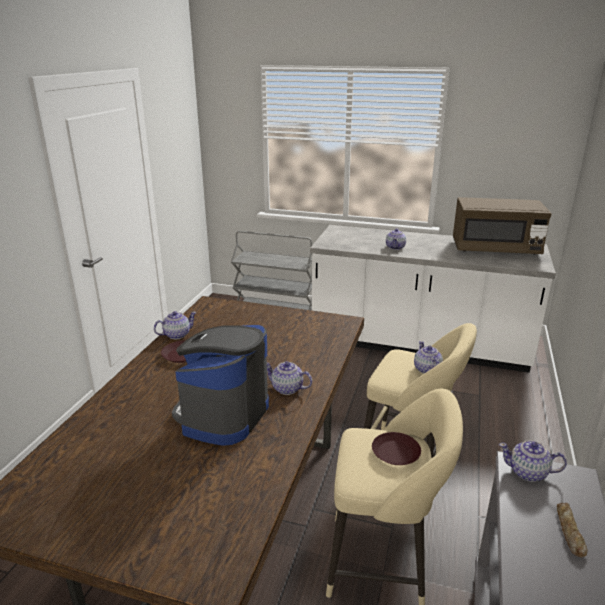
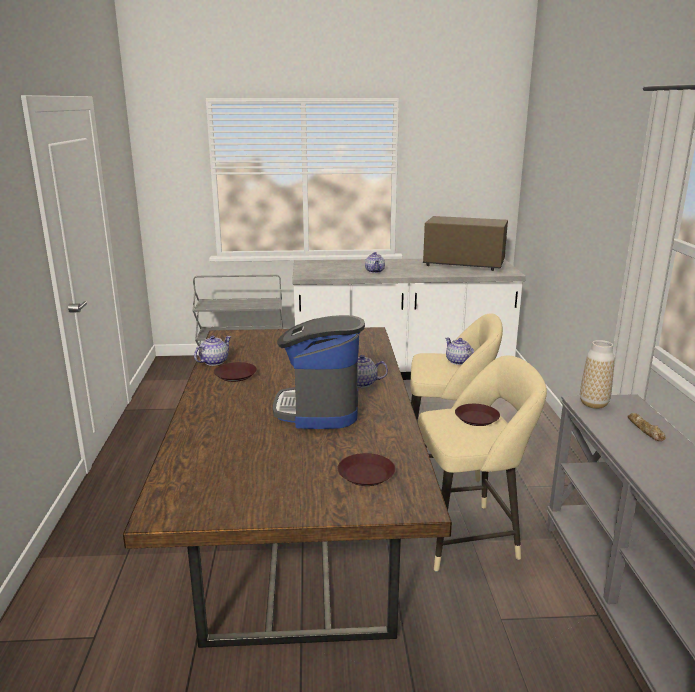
camera: 20 degrees left, 5 degrees down
brown microwave [453,197,552,255] -> brown microwave turned 150 degrees counterclockwise [423,216,508,271]
teapot [499,440,567,482] -> vase [580,340,615,409]
none -> brown plate [337,453,395,486]

